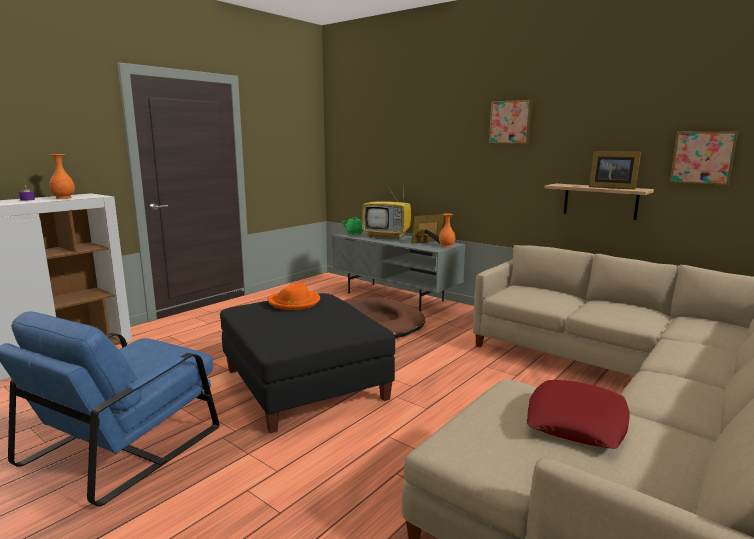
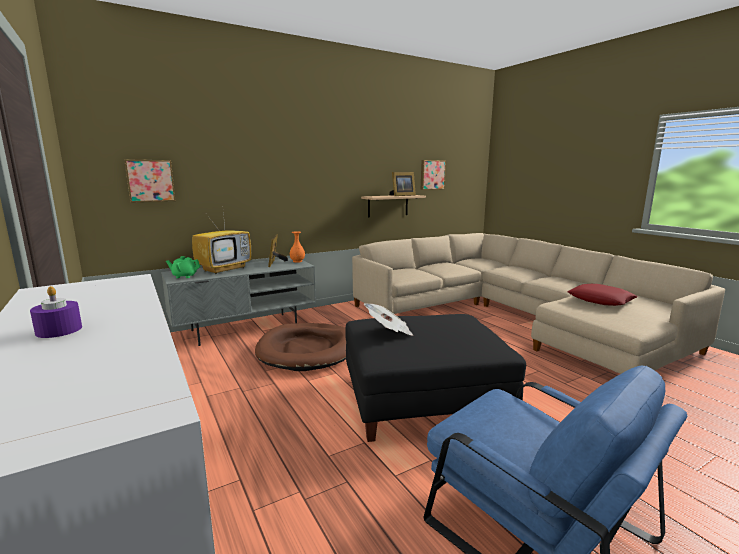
camera: 70 degrees left, 0 degrees up
orange vase [49,154,75,199] -> none
orange hat [267,283,320,310] -> newspaper [364,303,413,336]
picture [489,100,532,144] -> picture moved to [124,159,175,203]

